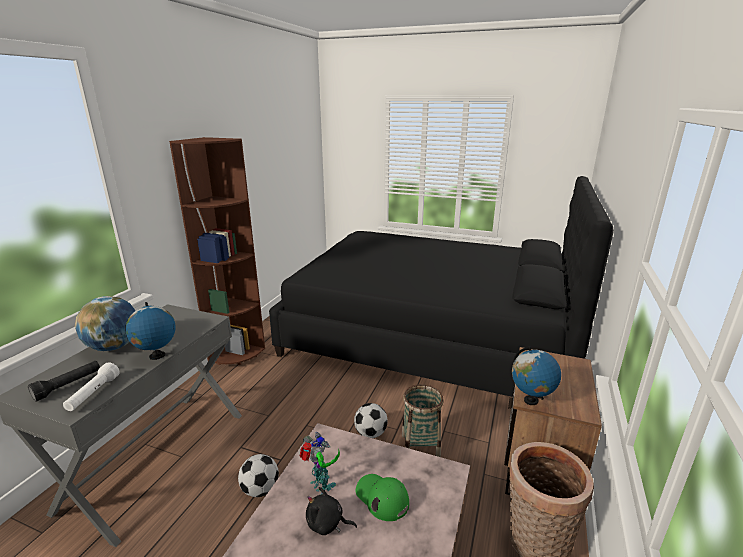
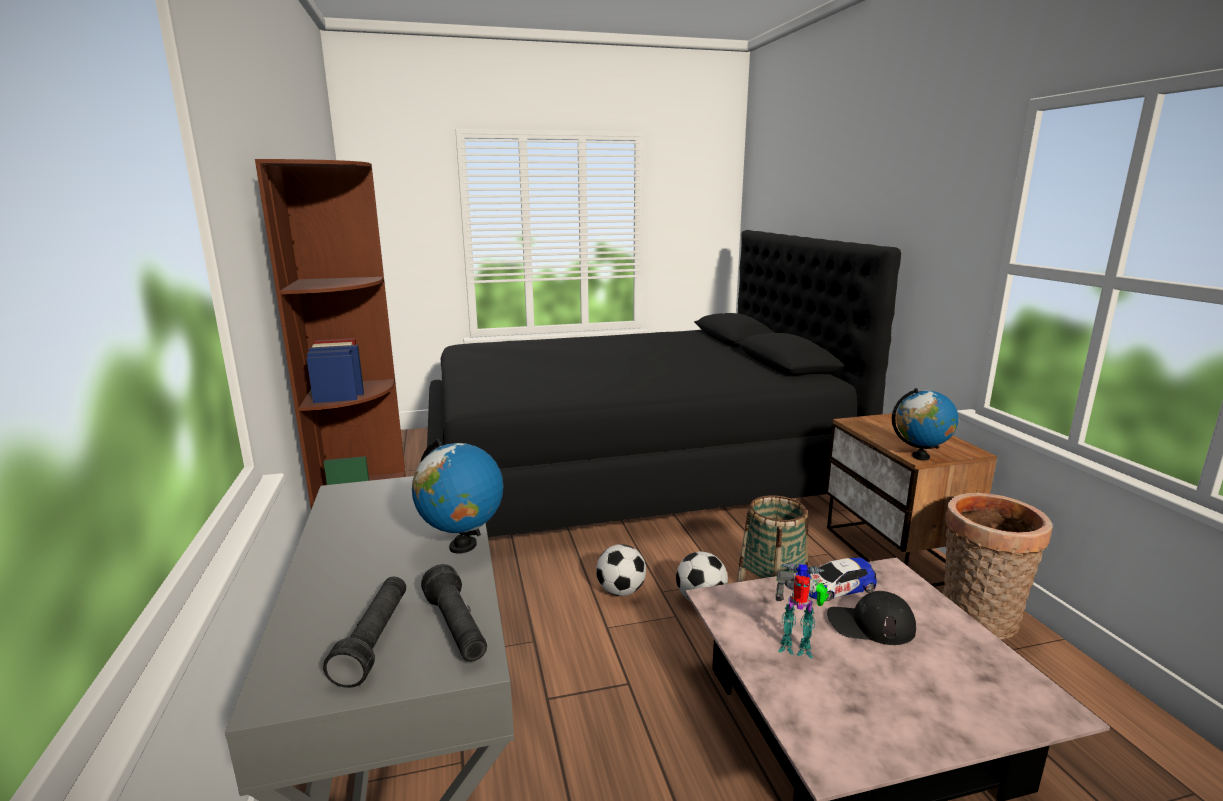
camera: 35 degrees left, 5 degrees down
white flashlight [63,362,120,411] -> black flashlight [421,564,487,662]
globe [75,296,136,351] -> none
football [238,454,279,497] -> football moved to [596,544,646,596]
black plush toy [306,487,357,535] -> none
green cap [356,474,409,521] -> black cap [827,591,916,645]
none -> toy car [806,558,877,601]

